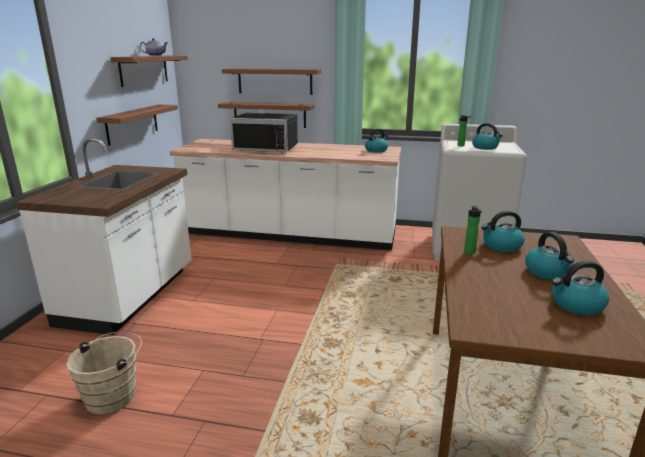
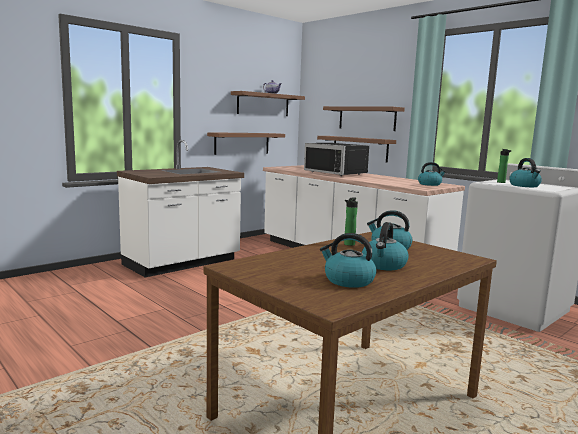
camera: 35 degrees right, 10 degrees down
beige bucket [66,332,142,414] -> none

